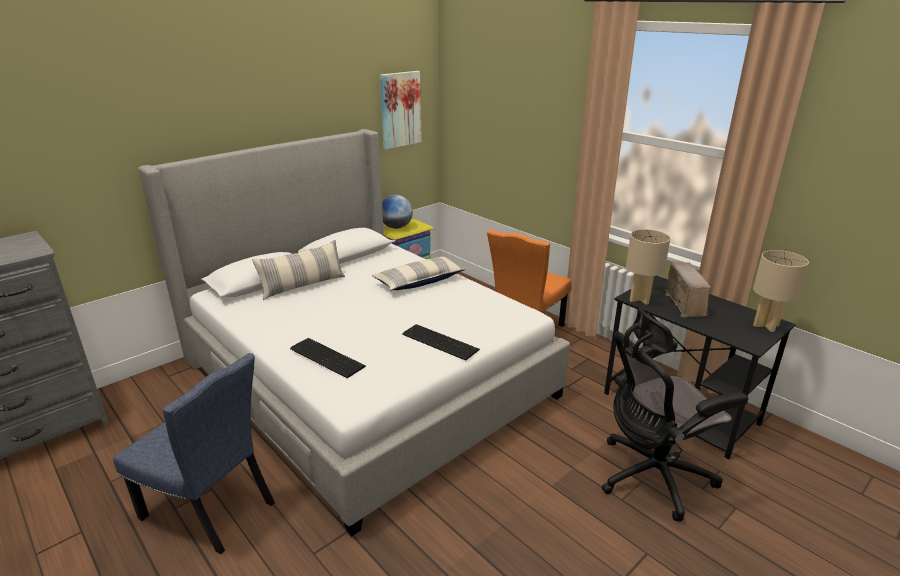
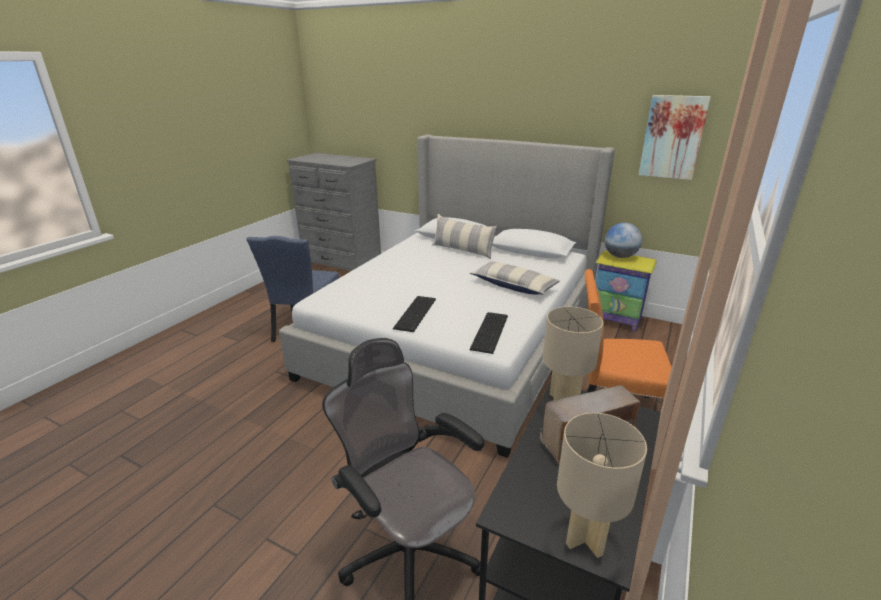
camera: 70 degrees right, 0 degrees up
keyboard [290,338,366,378] -> keyboard moved to [469,312,508,354]

